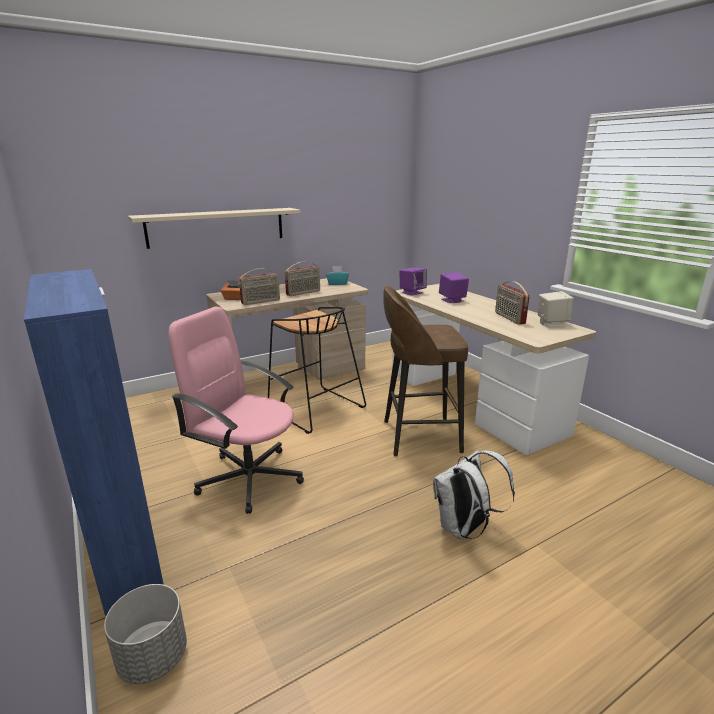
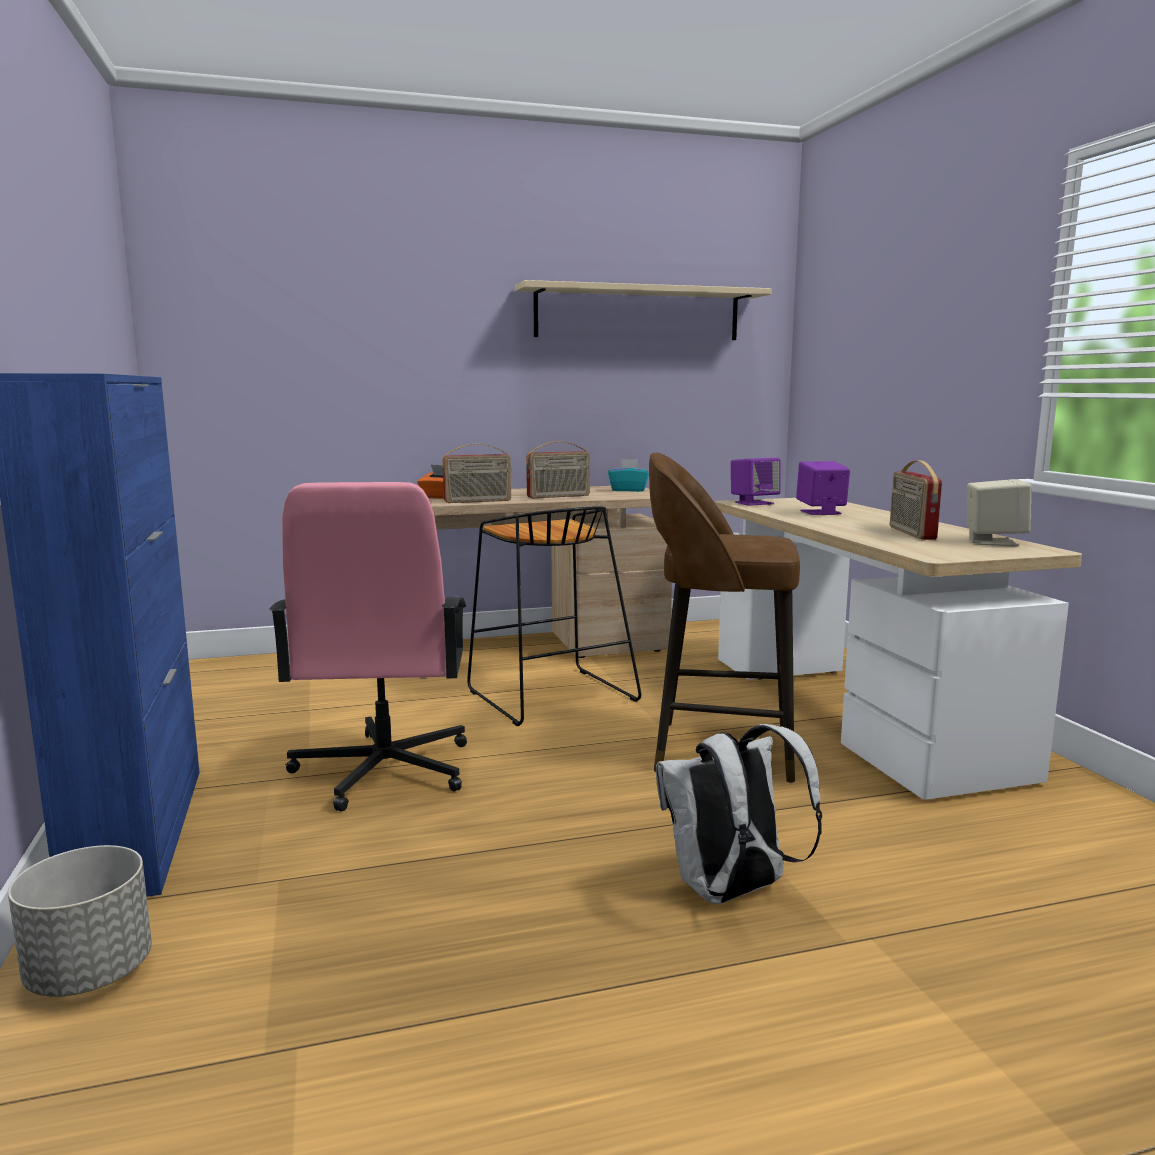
camera: 15 degrees right, 10 degrees down
beige shelf [128,208,301,249] -> beige shelf moved to [515,280,772,340]
pink office chair [168,307,304,514] -> pink office chair turned 135 degrees counterclockwise [269,482,467,811]

